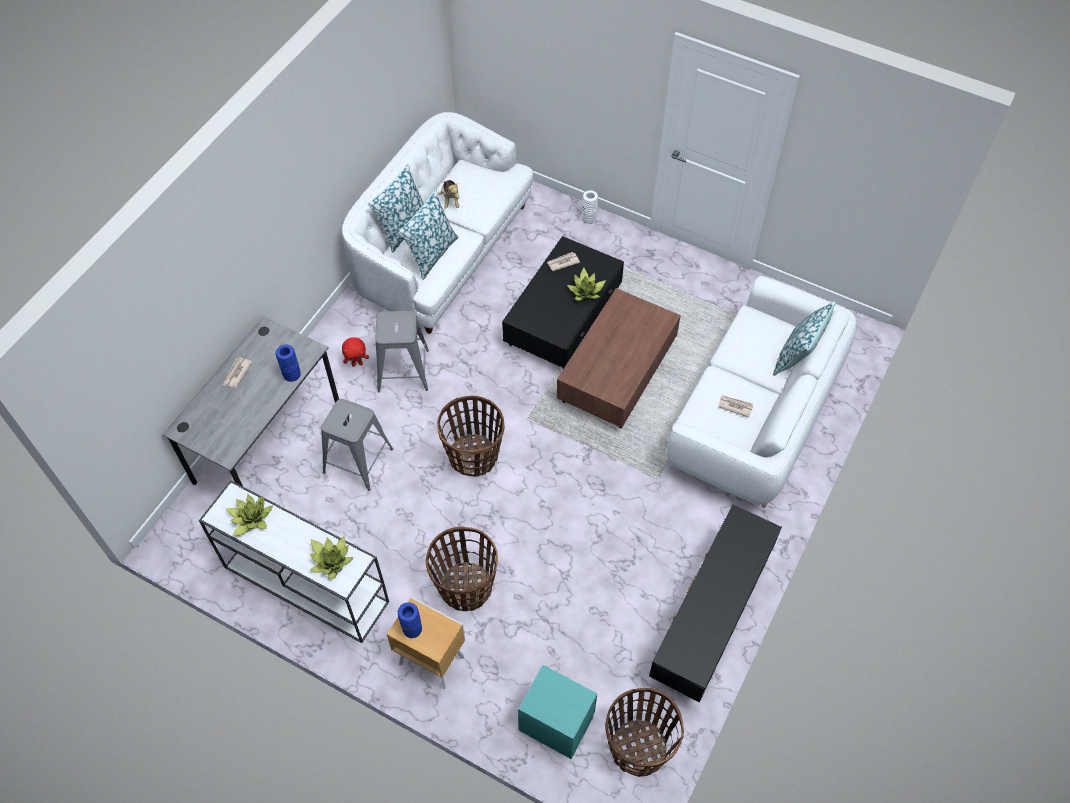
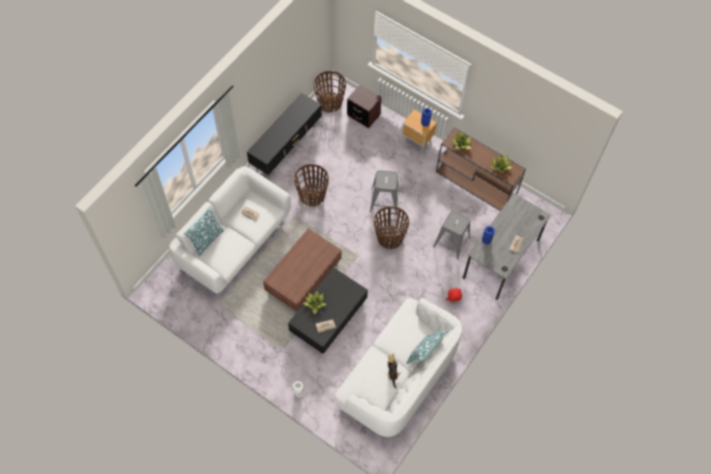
camera: 175 degrees left, 5 degrees up
white console table [199,480,389,643] -> brown console table [436,127,526,211]
grey stool [375,311,429,392] -> grey stool moved to [370,170,399,214]
pillow [398,189,458,280] -> none
basket [426,527,498,611] -> basket moved to [294,164,329,207]
turquoise nightstand [518,665,597,759] -> brown nightstand [347,84,382,129]

